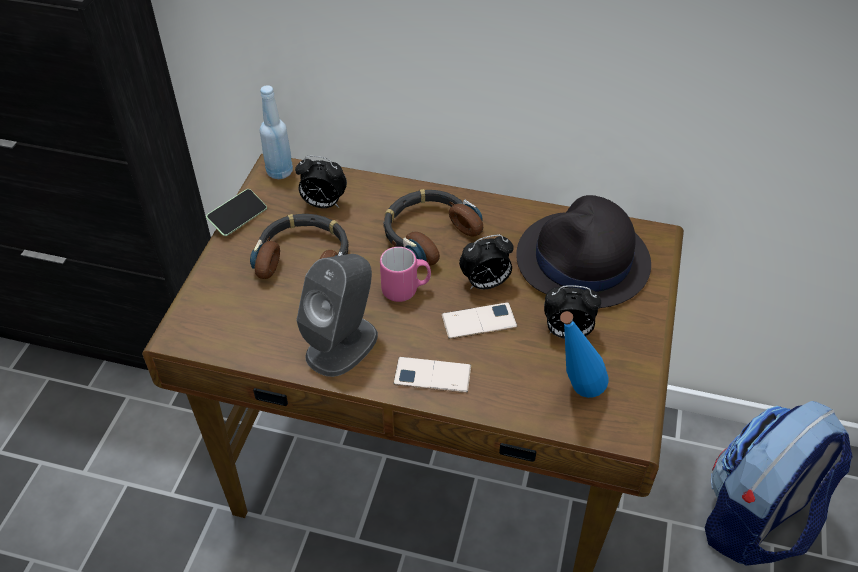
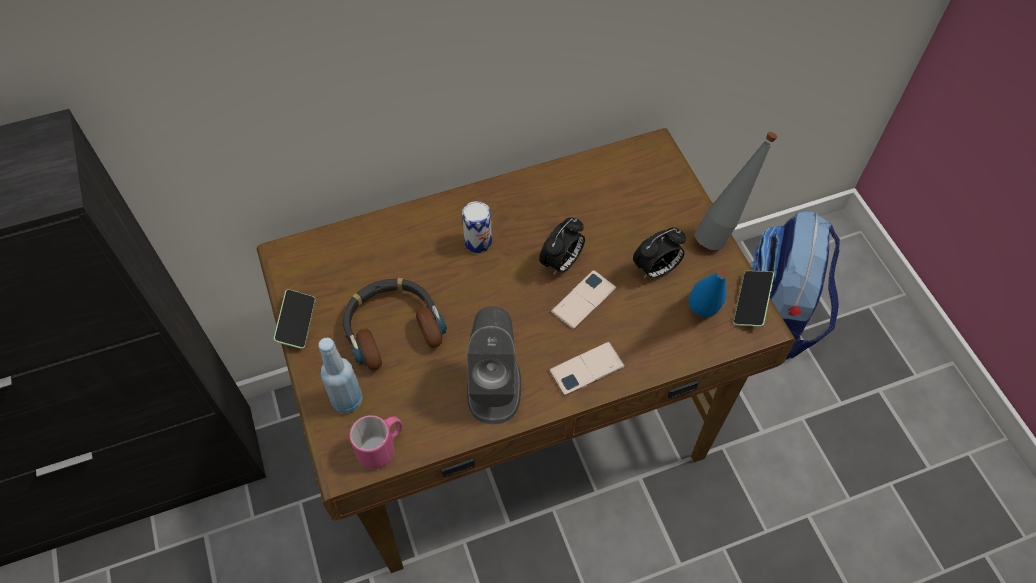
camera: 35 degrees left, 10 degrees up
blue bottle [259,85,293,179] -> blue bottle moved to [318,337,363,413]
alarm clock [295,156,347,208] -> none
pink mug [380,247,431,302] -> pink mug moved to [349,415,402,469]
headphones [383,189,483,266] -> can [462,201,492,253]
black hat [516,195,651,308] -> none
none -> grey bottle [695,132,777,251]
none -> phone [733,271,774,327]

